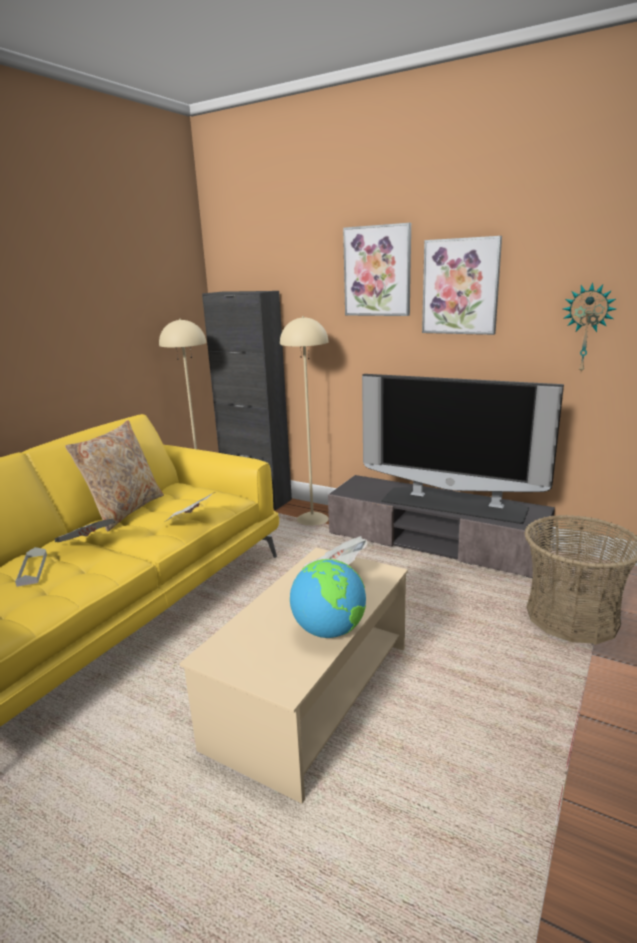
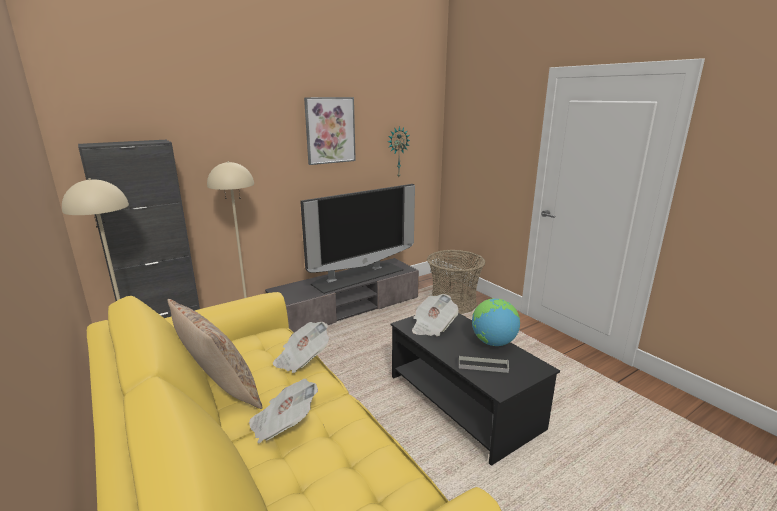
camera: 65 degrees left, 0 degrees up
grey tray [15,547,47,587] -> grey tray moved to [459,356,509,373]
beige coffee table [180,548,408,804] -> black coffee table [391,313,560,466]
picture [343,223,411,316] -> none

